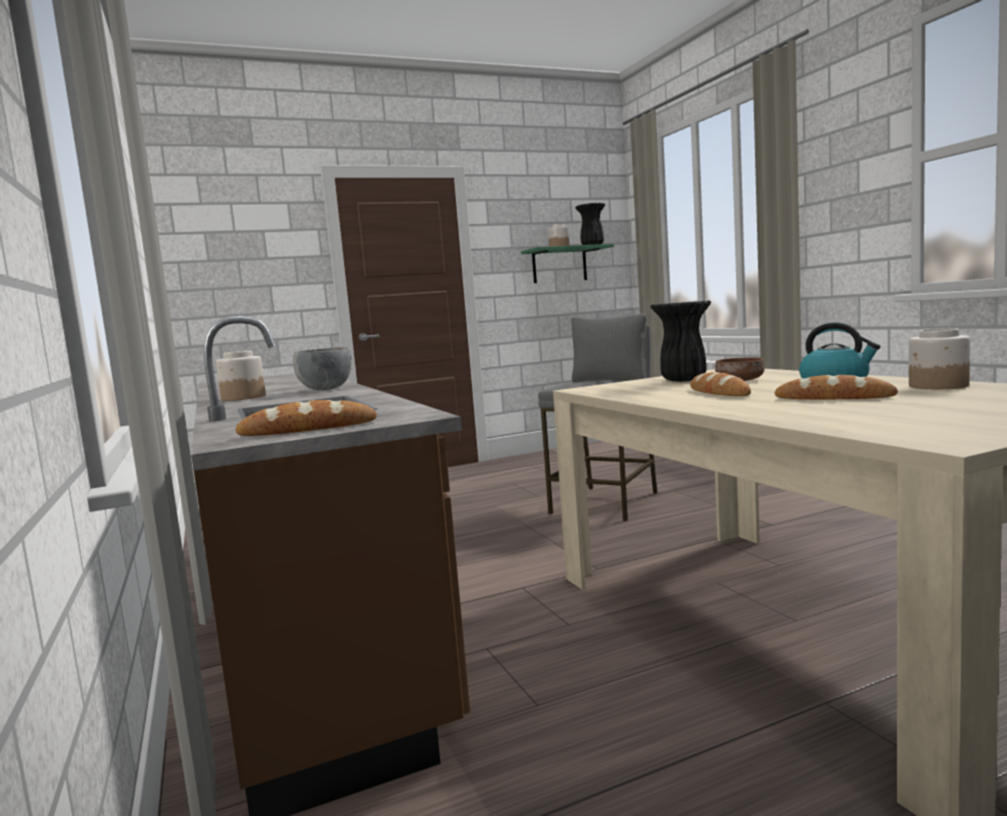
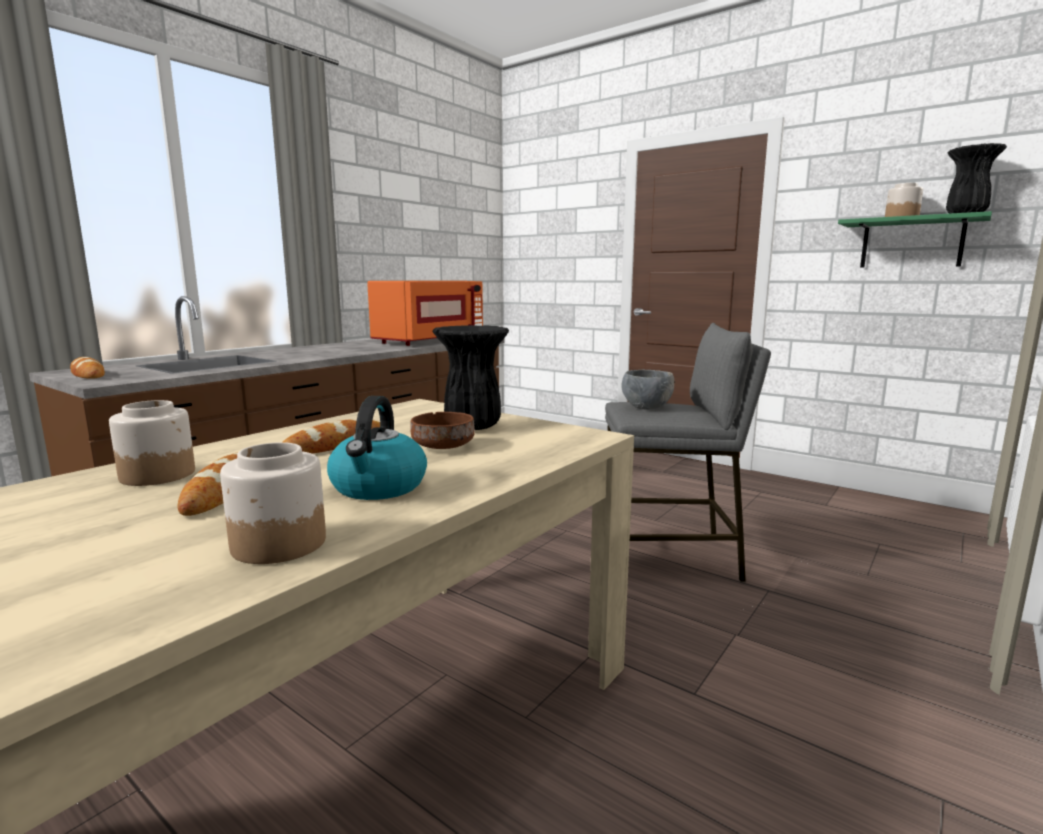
camera: 60 degrees right, 5 degrees up
jar [216,351,266,401] -> jar moved to [109,400,195,486]
grey bowl [293,347,352,390] -> grey bowl moved to [621,370,674,409]
none -> orange microwave [367,281,483,346]

